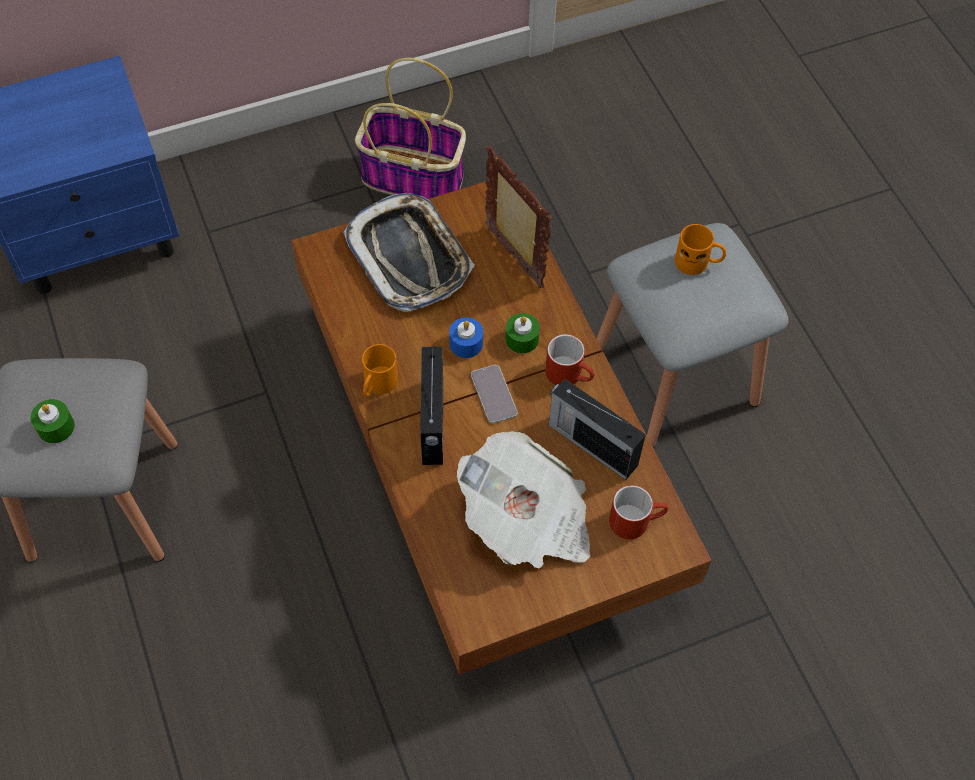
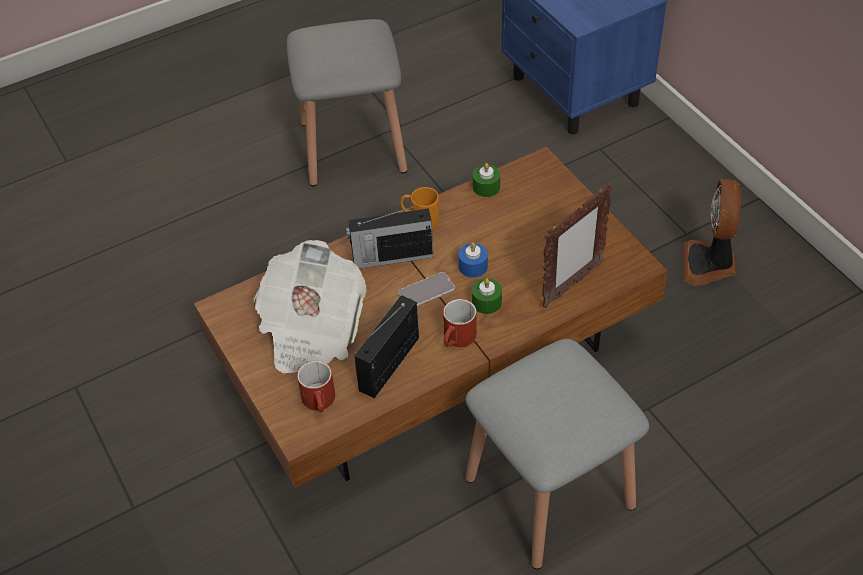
camera: 85 degrees right, 10 degrees down
green candle [30,399,75,443] -> green candle moved to [473,163,500,197]
tray [343,193,474,312] -> none
basket [355,58,466,199] -> fan [683,179,741,286]
orange mug [675,224,726,275] -> none

